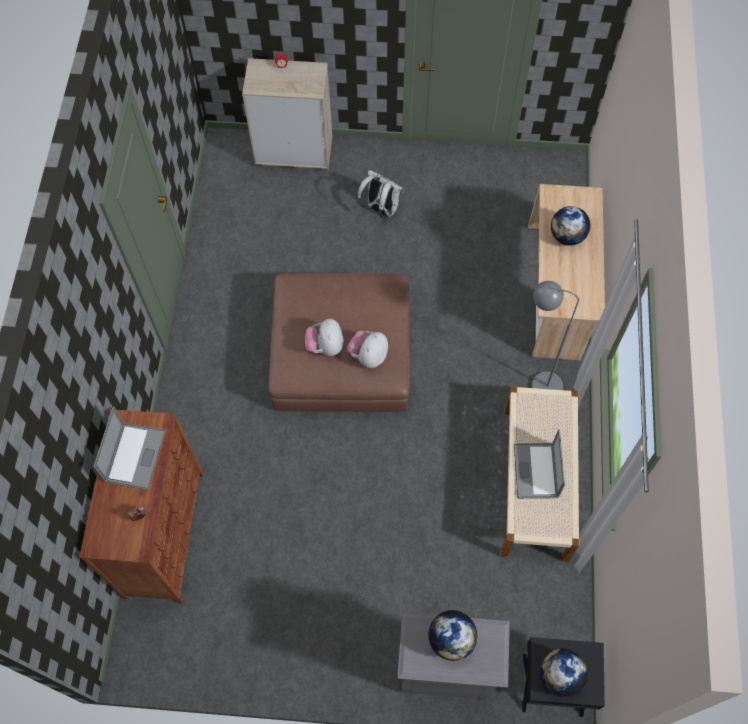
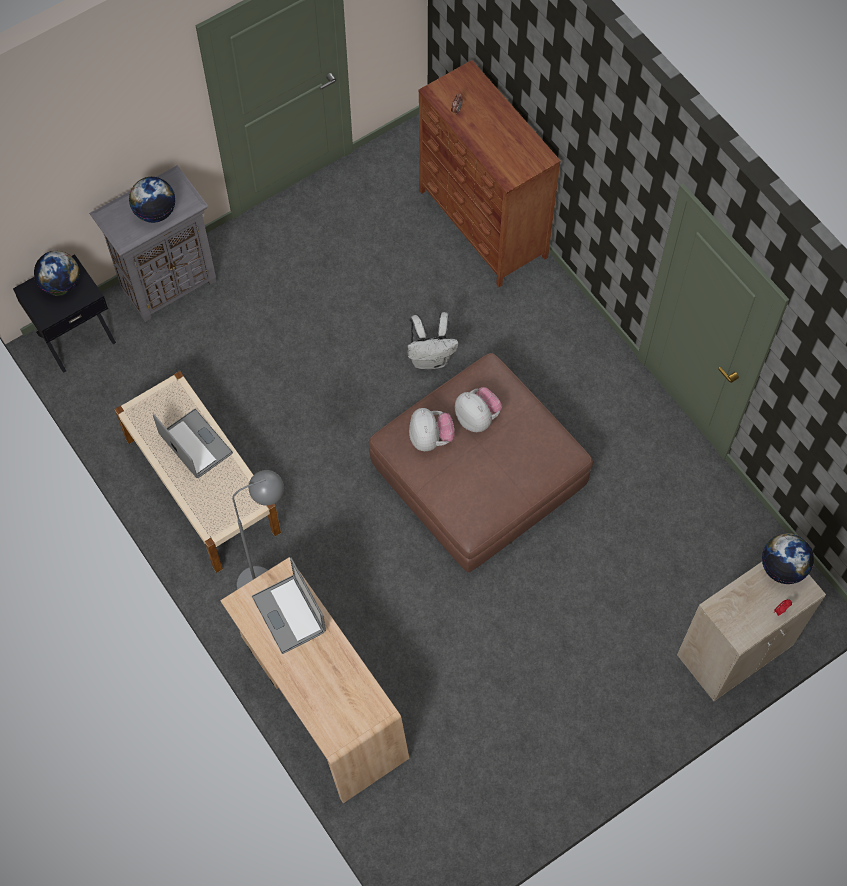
camera: 140 degrees right, 0 degrees up
laptop [93,406,166,490] -> laptop moved to [252,558,326,654]
white backpack [357,170,404,218] -> white backpack moved to [408,312,459,370]
globe [551,206,590,246] -> globe moved to [762,533,814,584]

